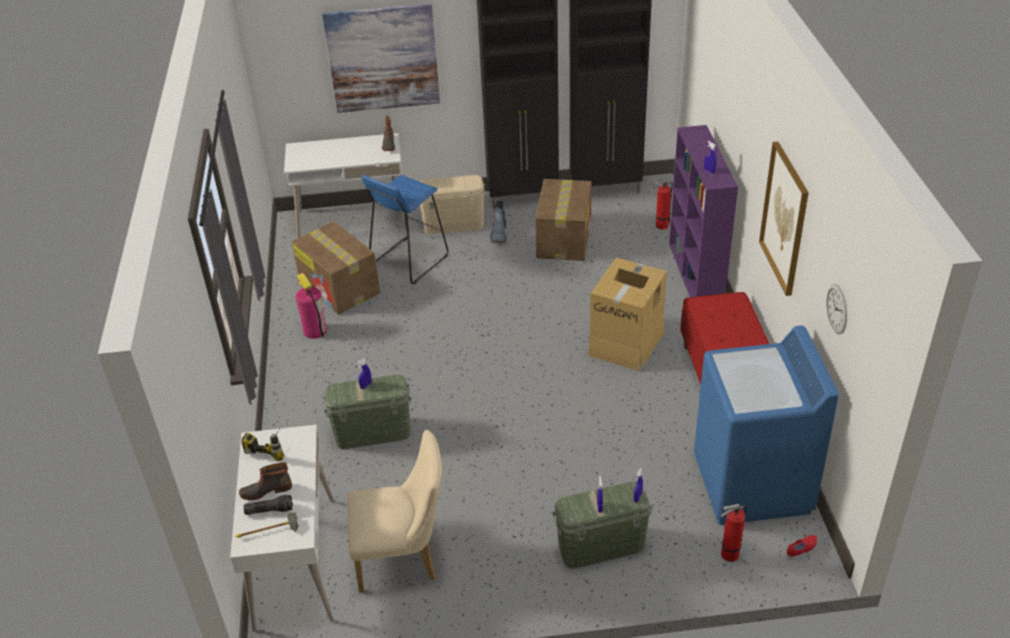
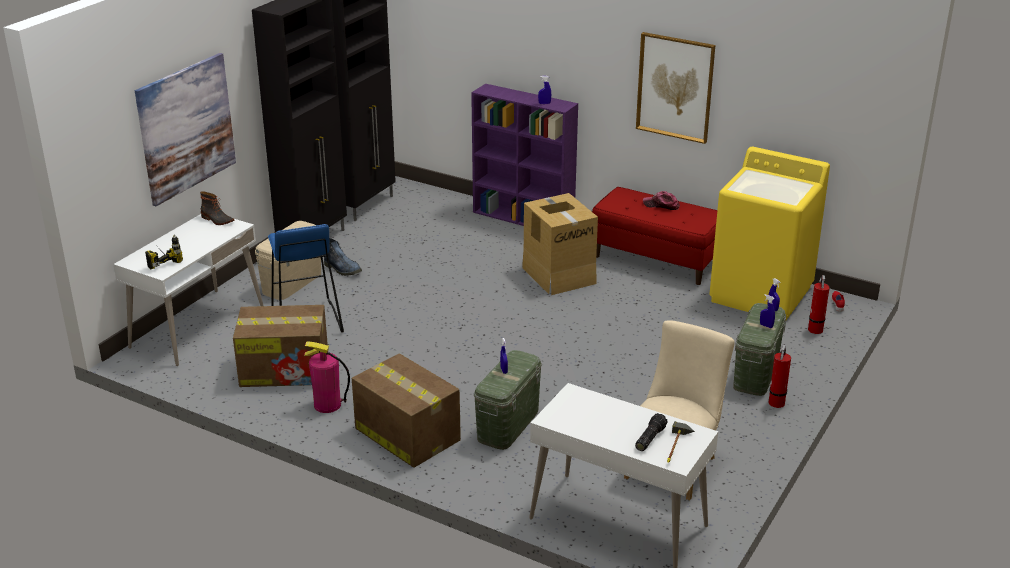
camera: 55 degrees left, 10 degrees down
boot [239,462,292,500] -> none
power drill [241,427,284,461] -> power drill moved to [145,234,183,269]
cardboard box [535,179,592,261] -> cardboard box moved to [352,353,461,468]
fire extinguisher [653,179,673,229] -> fire extinguisher moved to [768,345,791,408]
blue washing machine [694,325,839,525] -> yellow washing machine [709,147,830,320]
wall clock [826,284,847,334] -> none
none -> cap [643,191,680,210]

